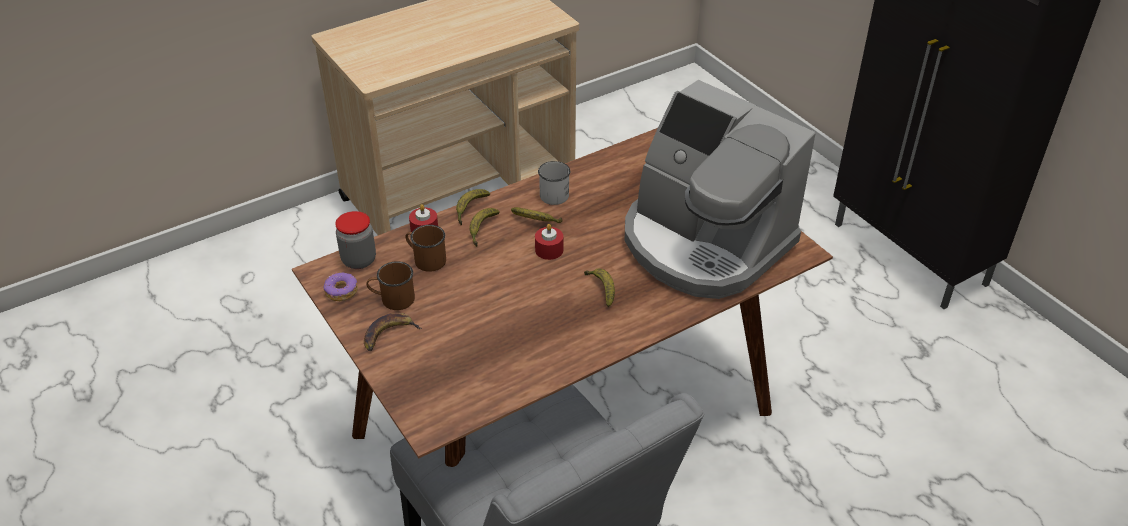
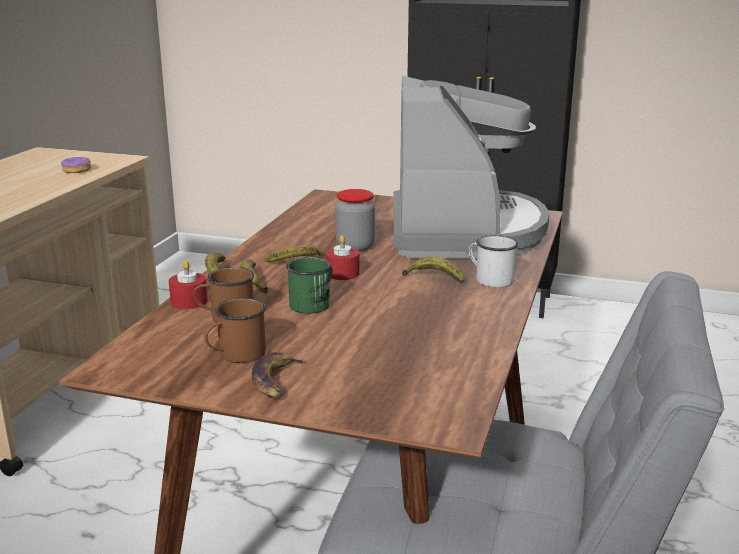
camera: 40 degrees left, 20 degrees down
donut [324,273,358,301] -> donut moved to [61,157,91,173]
jar [335,211,376,269] -> jar moved to [336,189,375,252]
white mug [538,161,570,205] -> white mug moved to [469,235,518,288]
coffee machine [625,80,816,299] -> coffee machine turned 90 degrees counterclockwise [393,76,550,259]
none -> green mug [286,257,332,314]

